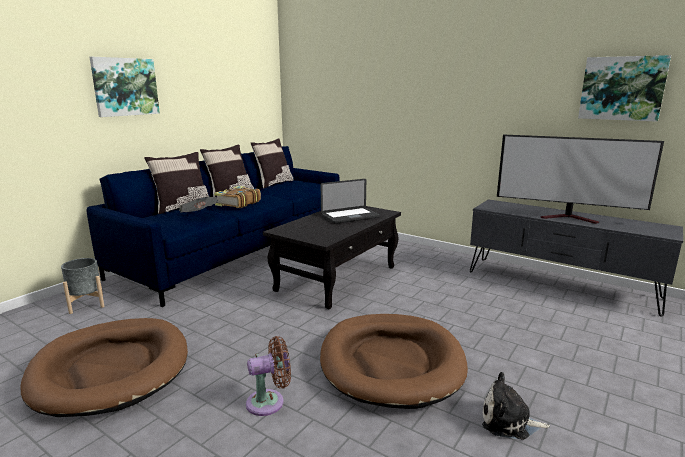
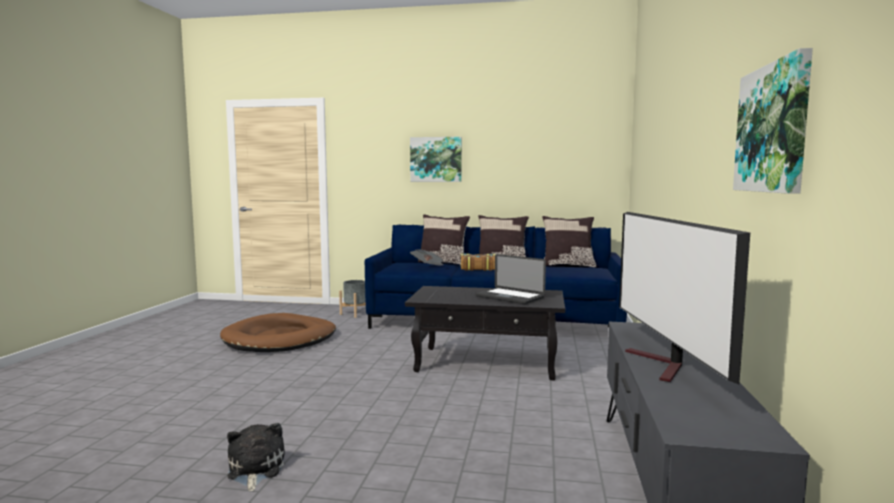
camera: 65 degrees right, 10 degrees down
brown fan [246,336,291,416] -> none
brown dog bed [320,314,468,409] -> none

